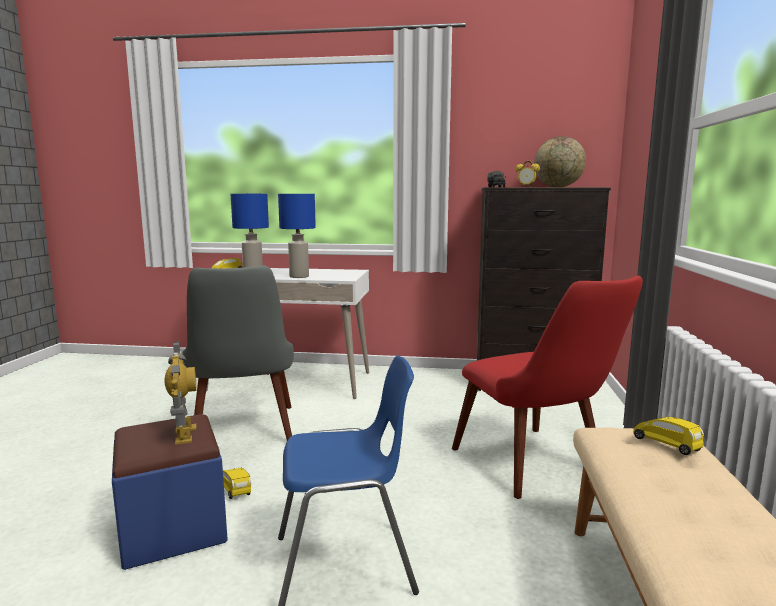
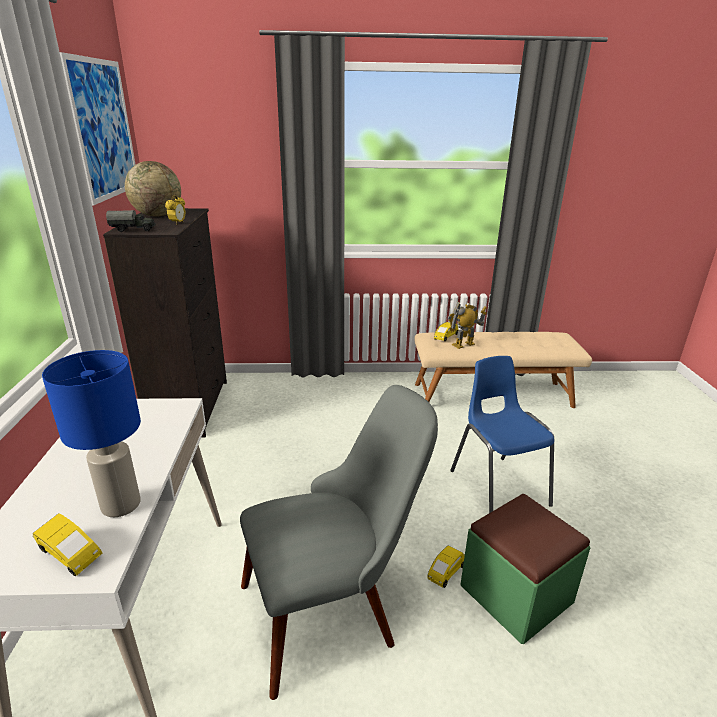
camera: 100 degrees left, 15 degrees up
blue ottoman [112,414,228,570] -> green ottoman [461,494,590,644]
toy robot [165,341,196,445] -> toy robot moved to [448,302,487,349]
blue table lamp [278,194,316,278] -> none
red chair [452,276,643,499] -> none
none -> picture [60,52,136,205]

